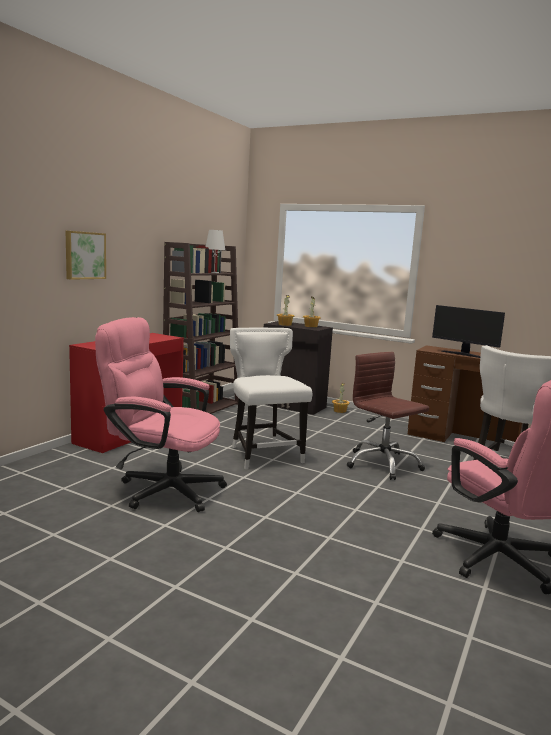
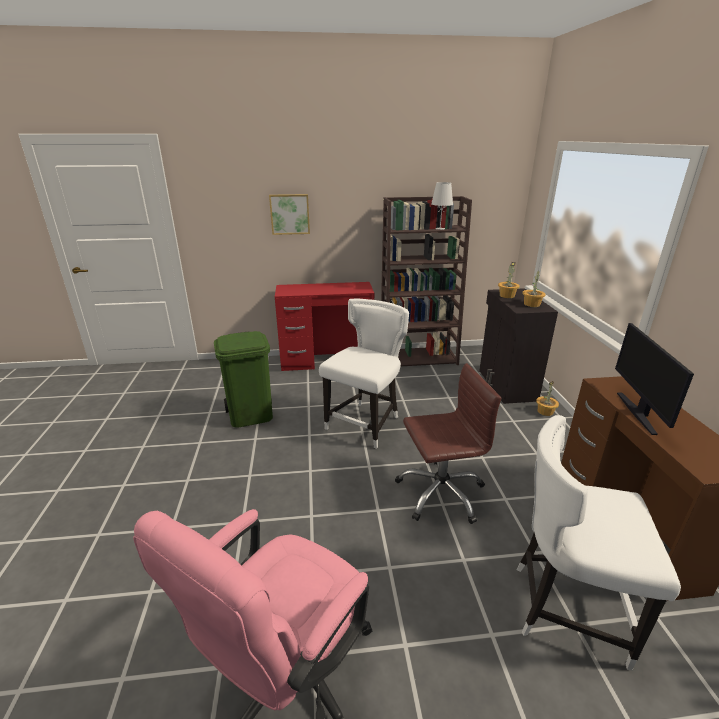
camera: 55 degrees right, 15 degrees up
pink office chair [95,317,227,512] -> green trash can [214,331,273,428]
brown office chair [347,352,429,480] -> brown office chair turned 60 degrees clockwise [395,363,501,524]

